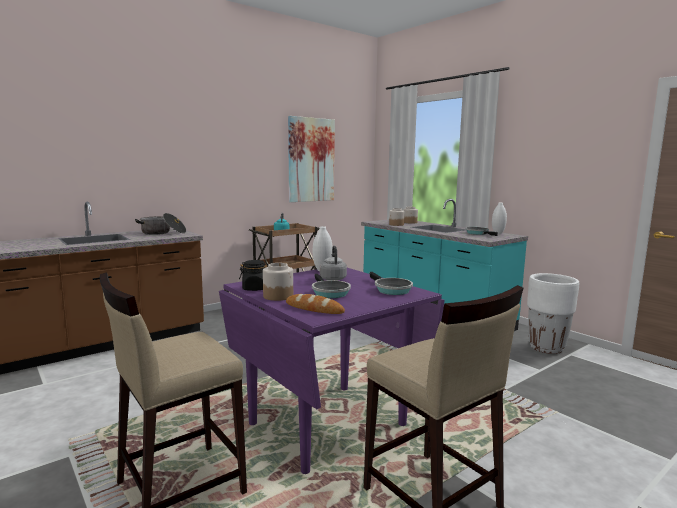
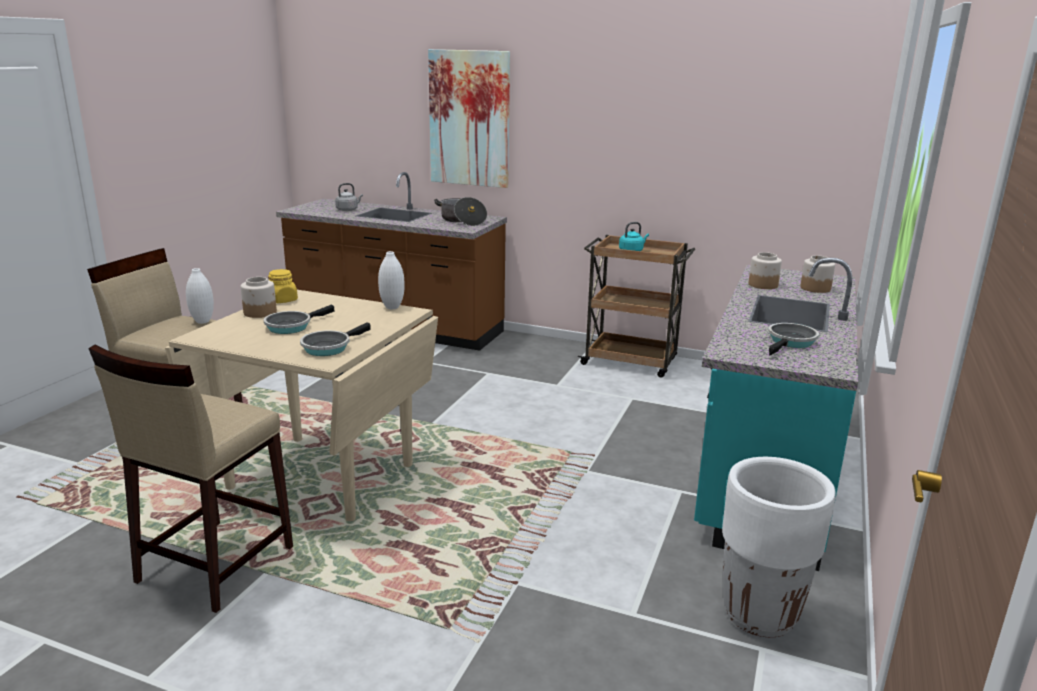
camera: 60 degrees right, 10 degrees up
purple dining table [219,268,445,474] -> beige dining table [165,290,438,521]
black jar [239,260,268,291] -> yellow jar [268,269,298,303]
bread [286,294,345,314] -> none
picture [288,116,335,202] -> picture moved to [428,49,510,188]
grey kettle [320,246,347,281] -> grey kettle moved to [335,183,363,211]
white vase [492,203,507,234] -> white vase moved to [186,268,214,324]

